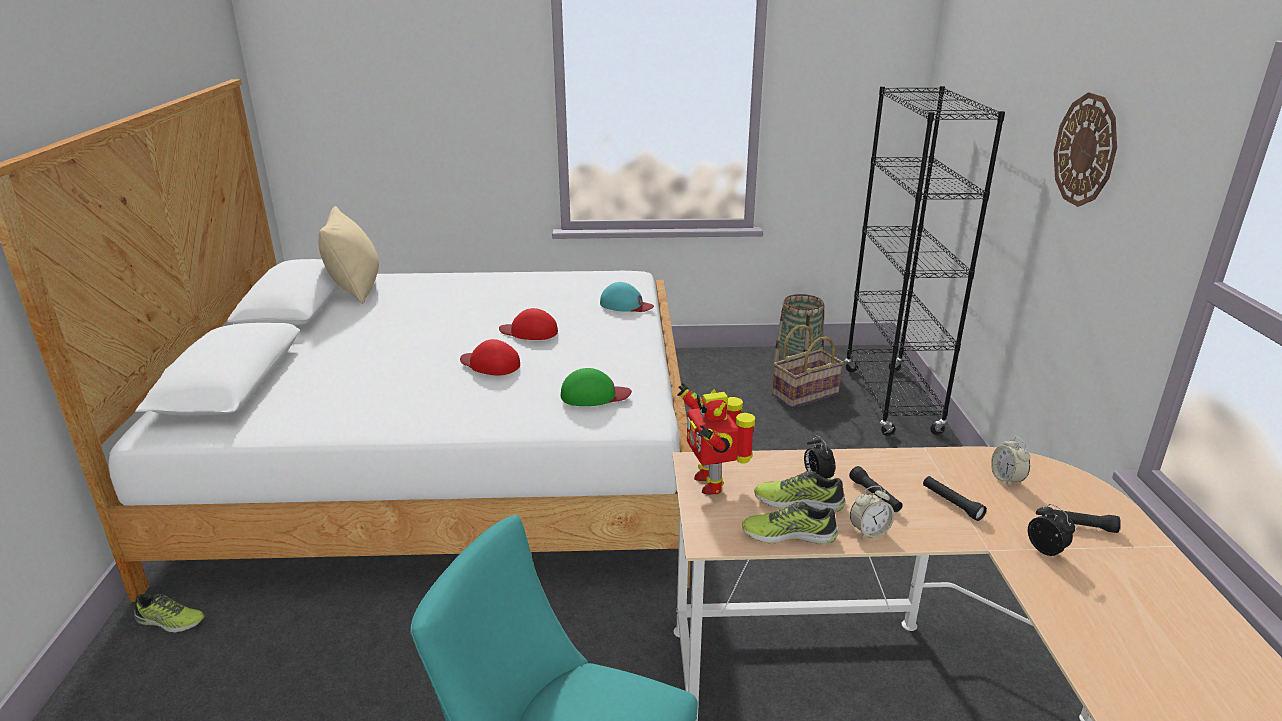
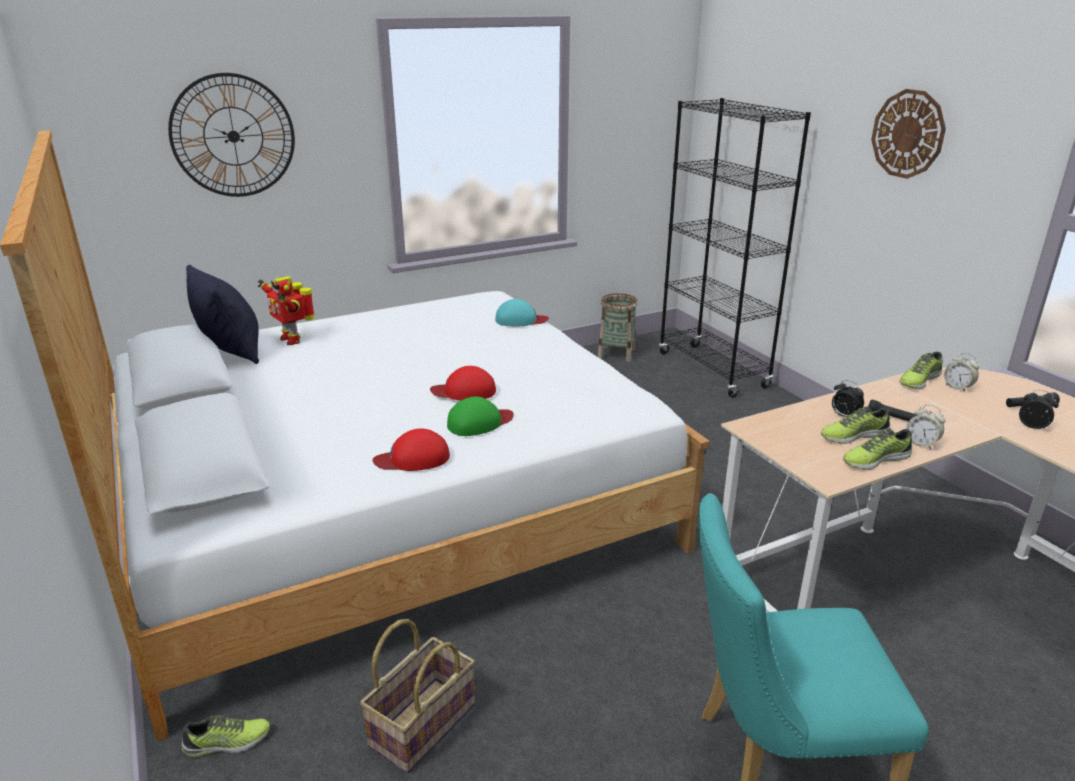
camera: 25 degrees left, 0 degrees up
beige pillow [318,206,379,304] -> black pillow [186,265,259,364]
red cap [499,308,558,340] -> red cap moved to [372,429,450,471]
green cap [561,368,632,406] -> green cap moved to [447,396,514,436]
toy robot [677,383,755,495] -> toy robot moved to [258,276,315,345]
basket [772,325,844,408] -> basket moved to [360,619,475,773]
alarm clock [850,486,894,539] -> alarm clock turned 90 degrees clockwise [906,404,945,450]
black flashlight [923,476,987,521] -> none
none -> wall clock [168,73,295,197]
none -> shoe [899,352,942,389]

